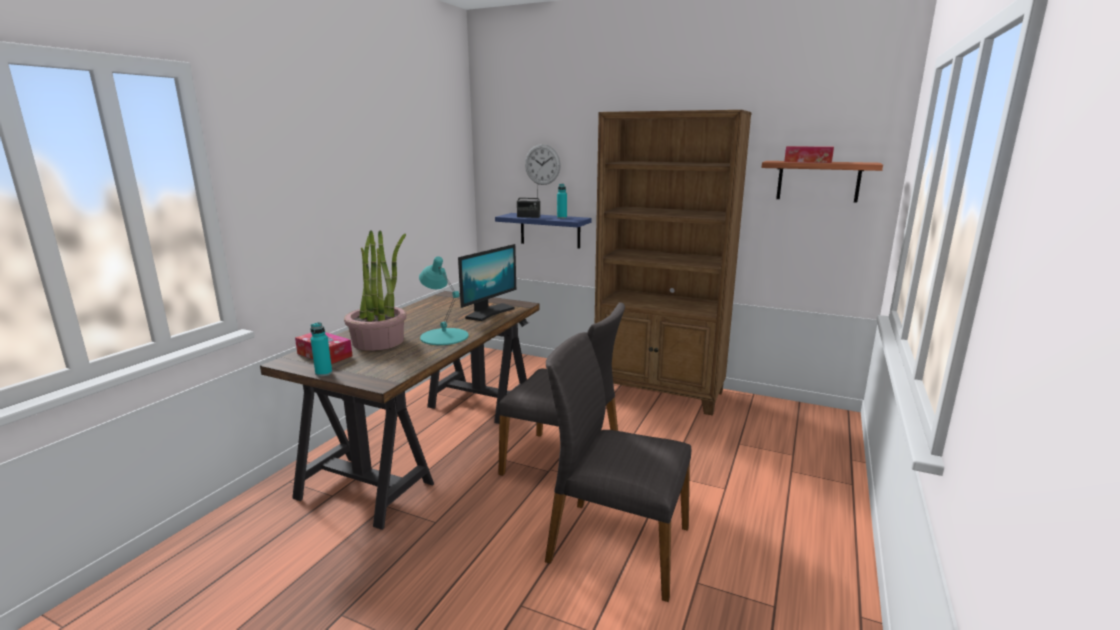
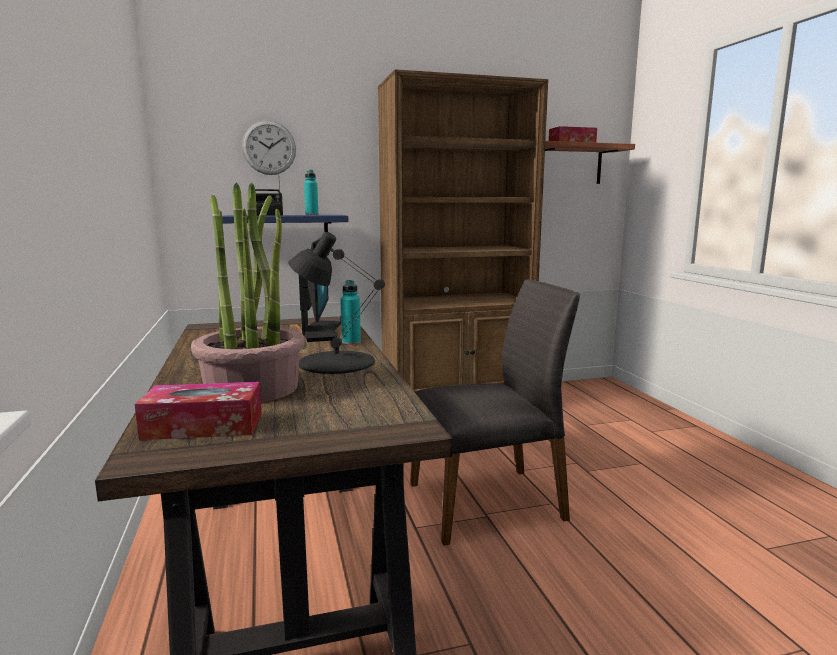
camera: 40 degrees left, 5 degrees down
turquoise bottle [310,322,332,377] -> turquoise bottle moved to [341,280,361,345]
turquoise table lamp [419,256,469,345] -> black table lamp [288,232,385,374]
grey chair [545,332,692,602] -> none

